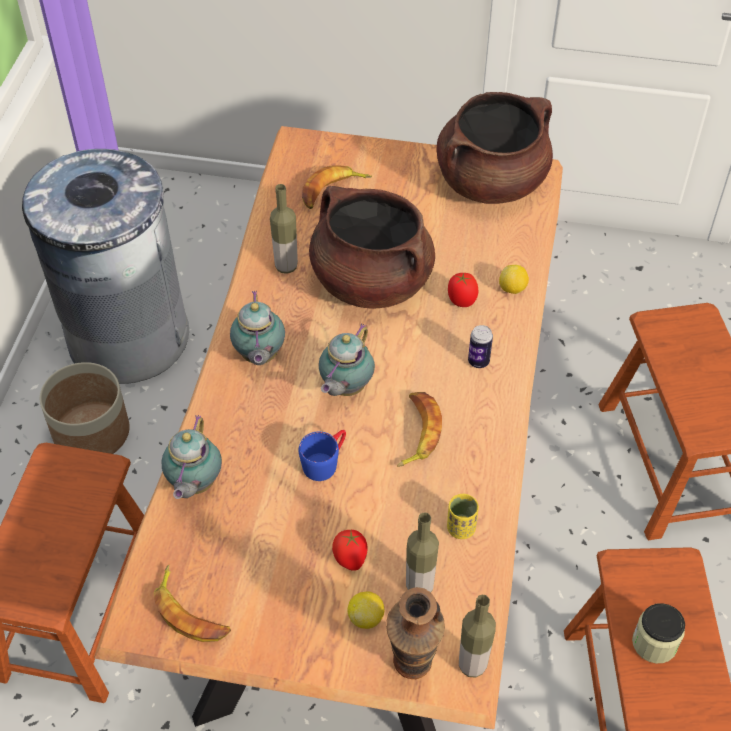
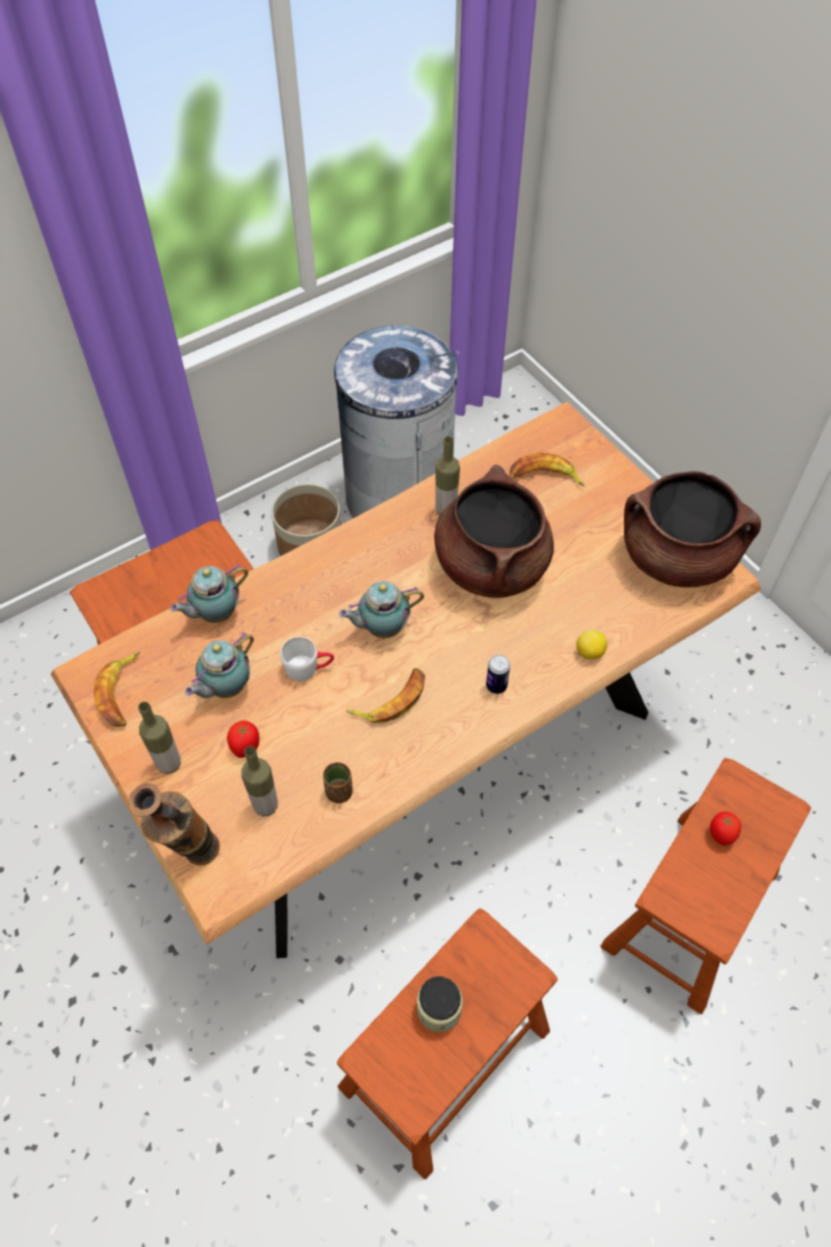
camera: 45 degrees right, 5 degrees up
teapot [230,290,285,365] -> teapot moved to [185,632,254,698]
blue mug [299,430,346,481] -> white mug [280,637,334,681]
lemon [347,591,384,629] -> none
yellow cup [447,494,479,539] -> brown cup [323,762,353,803]
tomato [448,273,478,307] -> tomato moved to [710,812,741,845]
bottle [459,595,496,678] -> bottle moved to [138,702,181,774]

